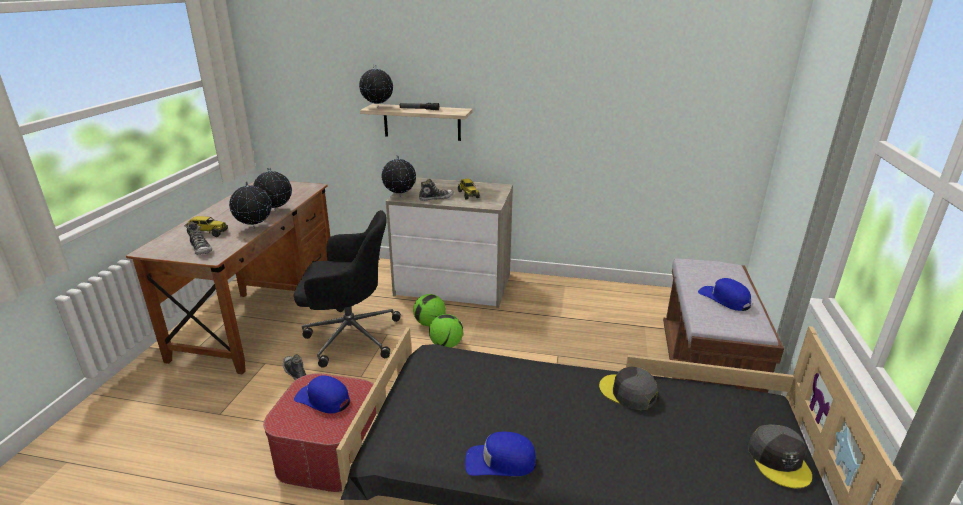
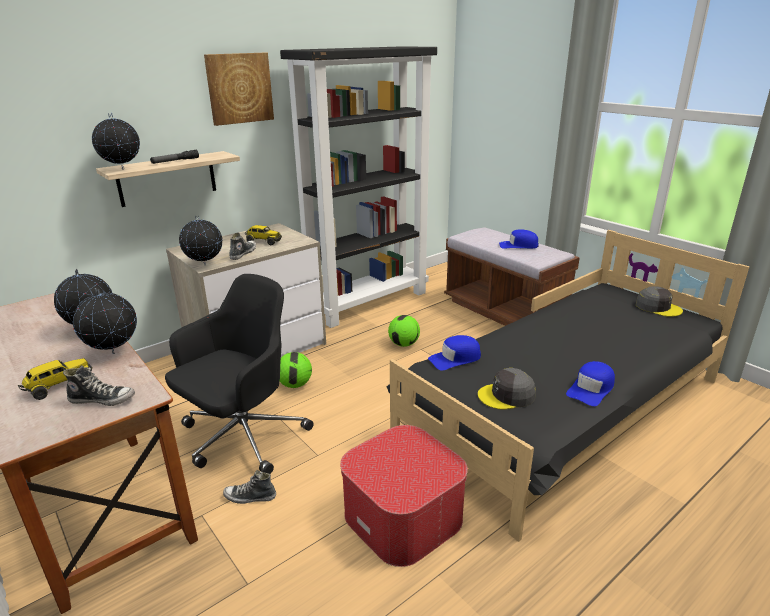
camera: 50 degrees left, 0 degrees up
blue cap [294,375,350,413] -> blue cap moved to [428,335,481,371]
football [429,314,463,348] -> football moved to [388,315,420,347]
grey cap [599,367,658,410] -> grey cap moved to [478,368,536,410]
none -> picture [204,53,274,126]
none -> black bookcase [280,46,437,328]

